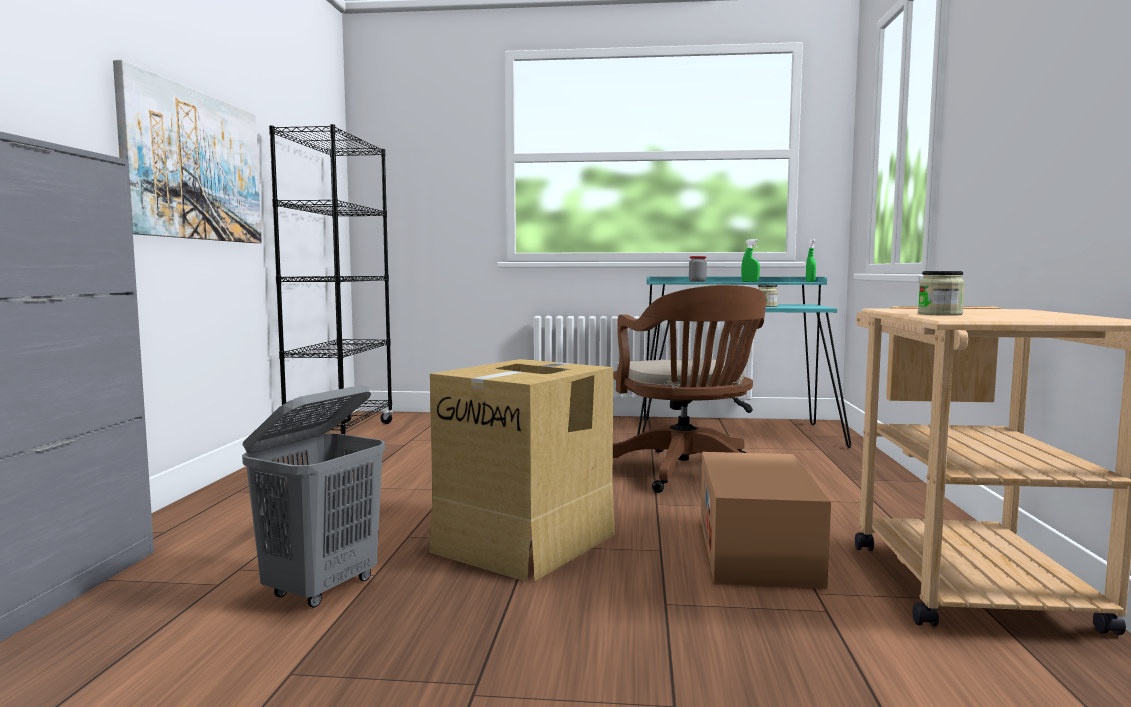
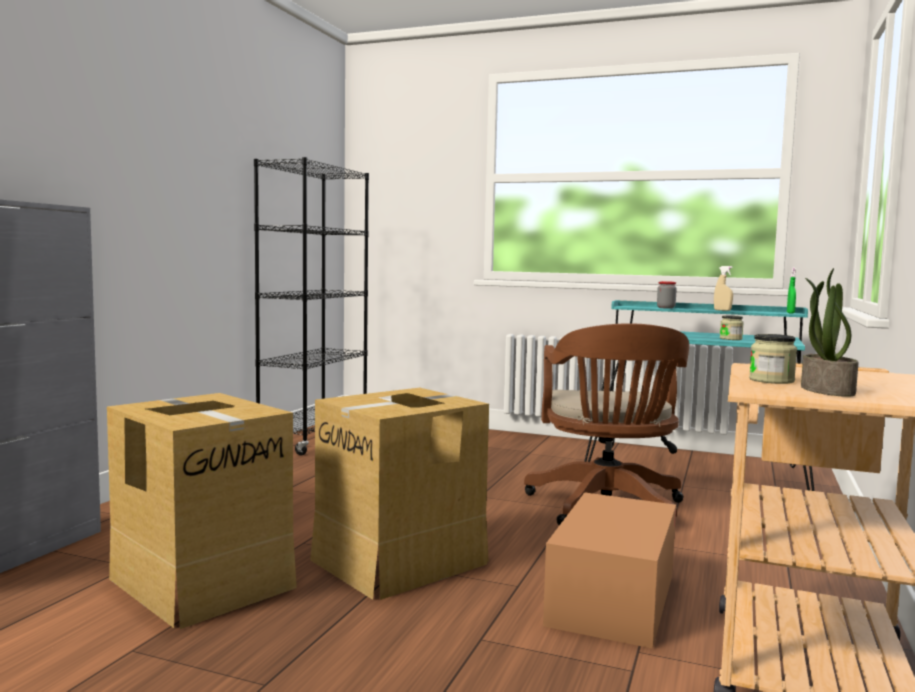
camera: 15 degrees right, 0 degrees up
picture [113,60,262,243] -> none
grey laundry basket [242,385,385,608] -> cardboard box [107,393,297,629]
green spray bottle [741,239,760,282] -> beige spray bottle [714,266,733,311]
none -> potted plant [801,268,859,397]

